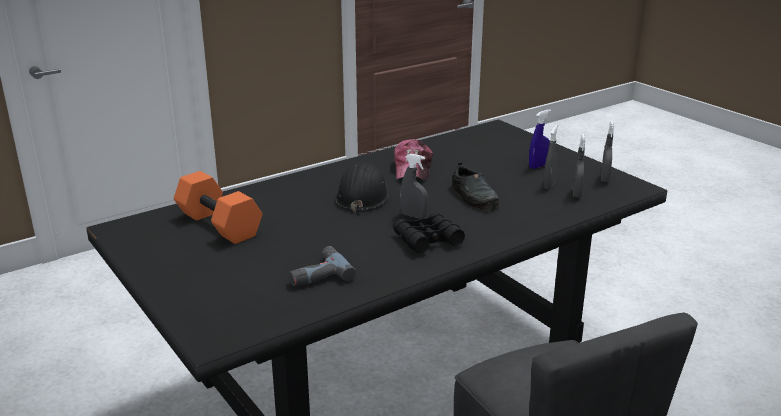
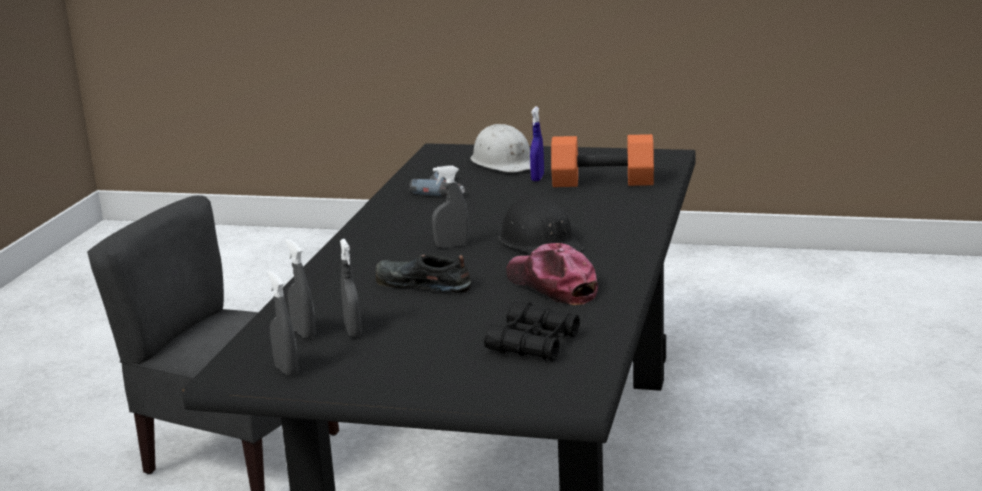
camera: 140 degrees right, 5 degrees down
black binoculars [393,212,465,253] -> black binoculars moved to [484,302,580,361]
blue spray bottle [529,109,551,169] -> blue spray bottle moved to [530,106,544,181]
none -> white hard hat [471,124,530,173]

